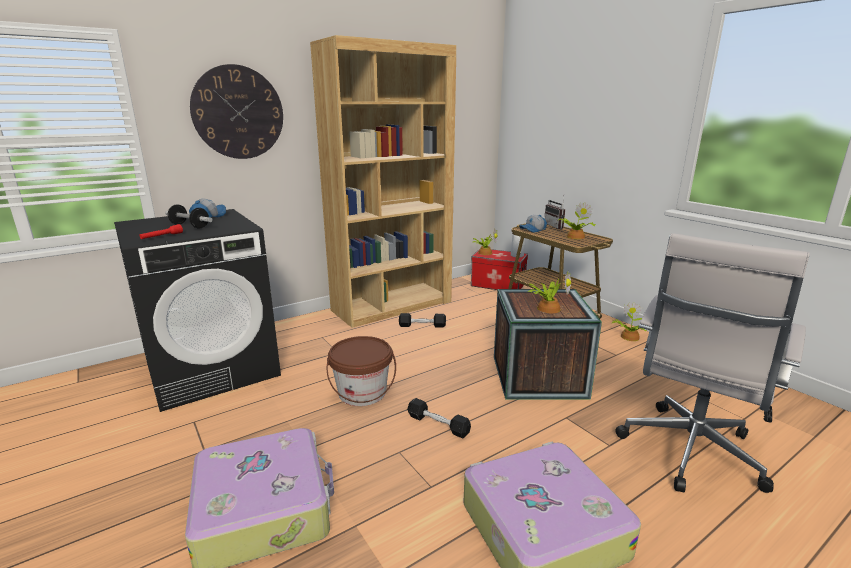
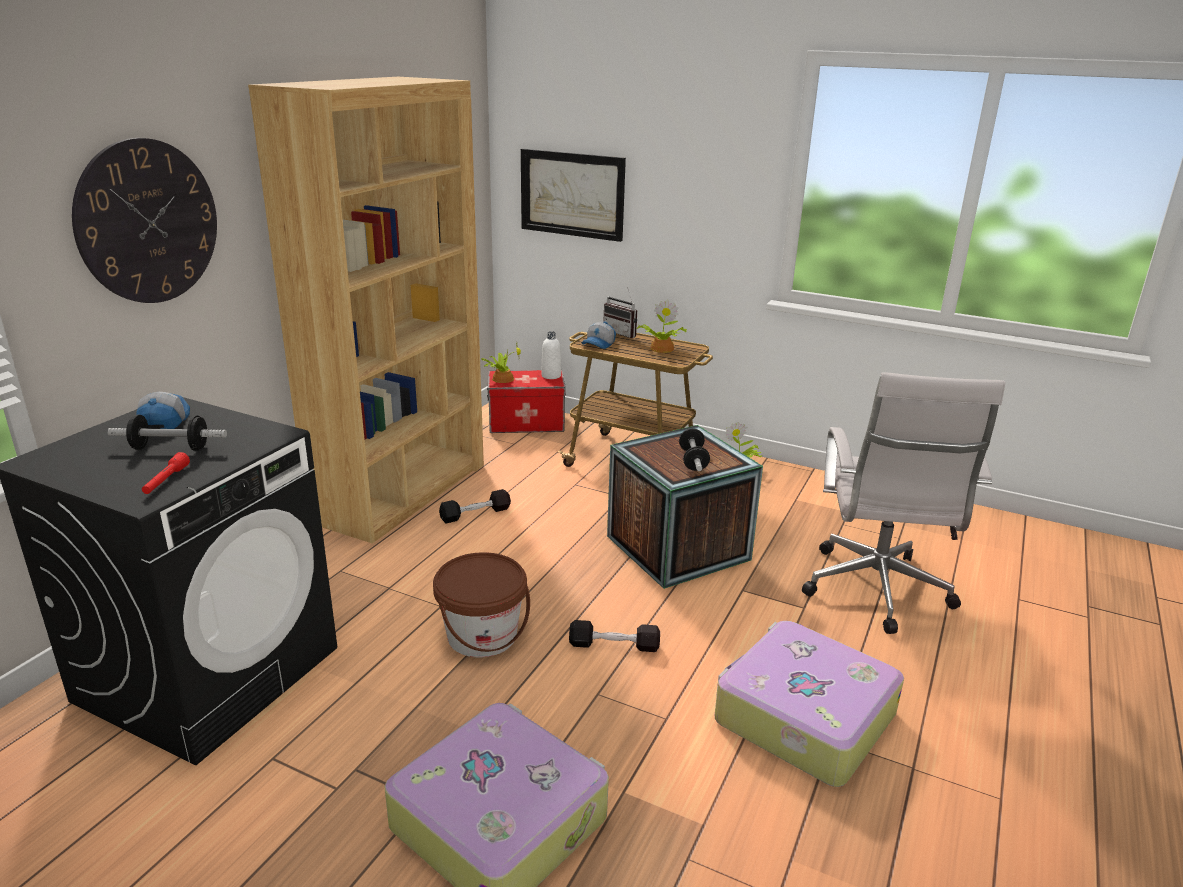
camera: 30 degrees left, 5 degrees up
potted plant [528,271,571,313] -> dumbbell [679,428,710,471]
none -> picture [521,149,626,242]

